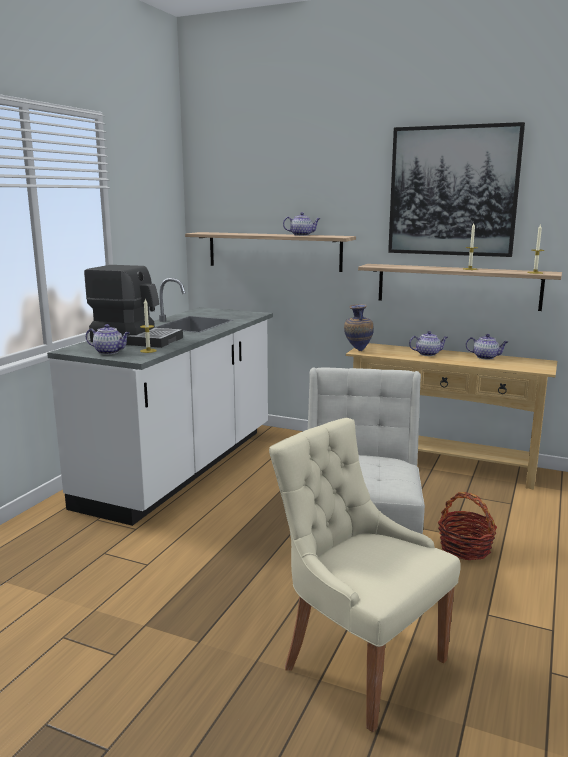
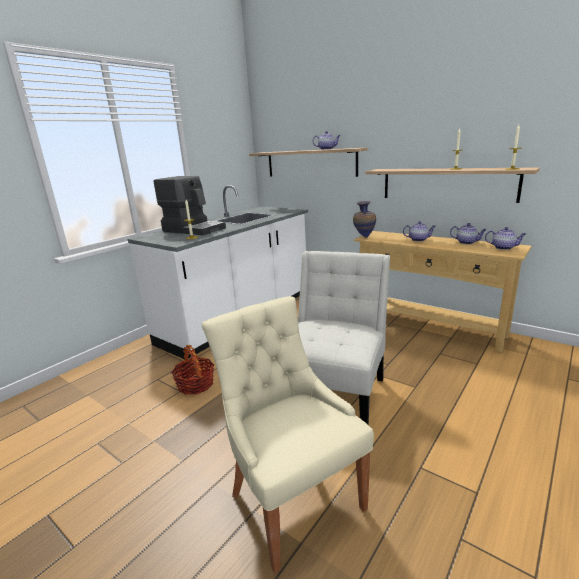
camera: 15 degrees right, 5 degrees up
teapot [86,324,130,354] -> teapot moved to [485,227,526,250]
picture [388,122,525,257] -> none
basket [438,492,497,560] -> basket moved to [171,345,214,395]

